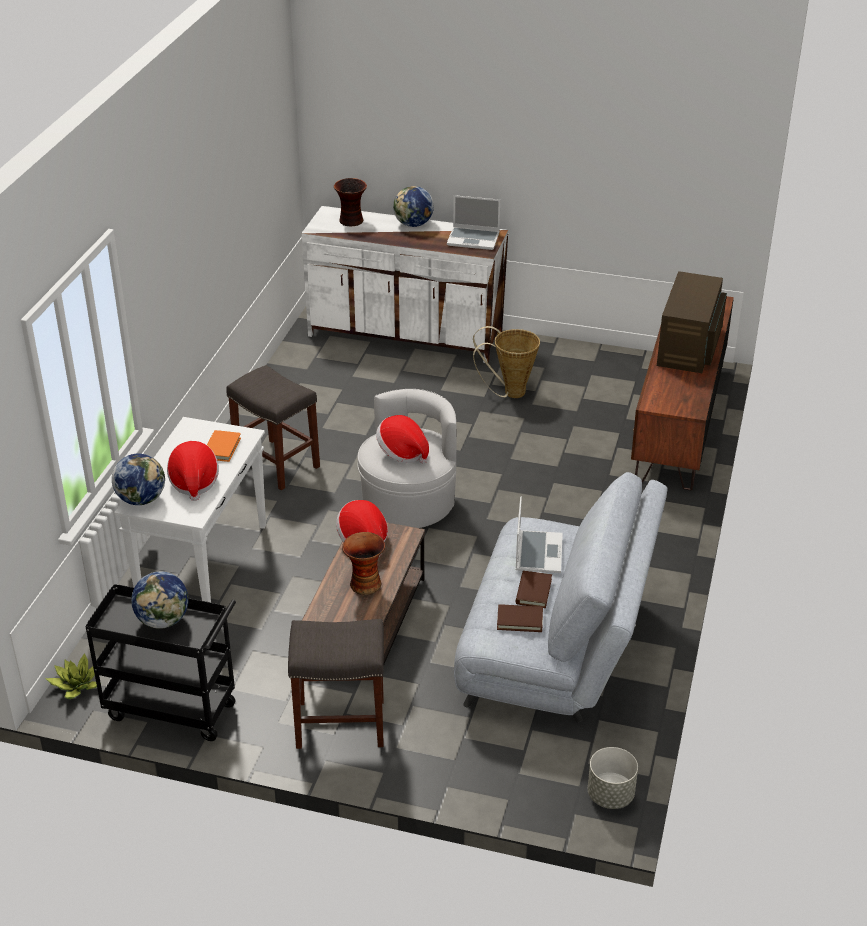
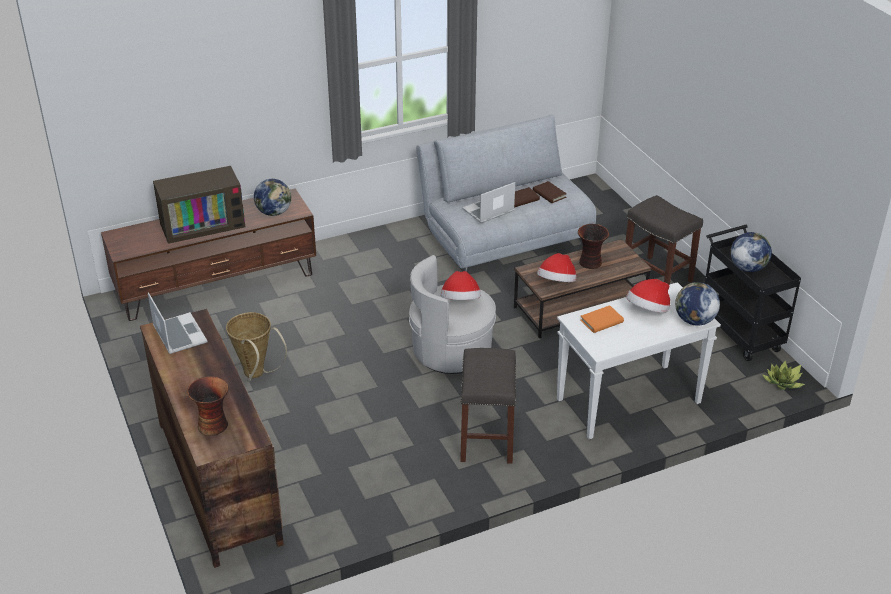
camera: 130 degrees left, 0 degrees up
white cabinet [301,206,508,363] -> brown cabinet [140,309,284,568]
globe [393,186,434,227] -> globe moved to [254,179,291,216]
grey planter [588,747,638,809] -> none

